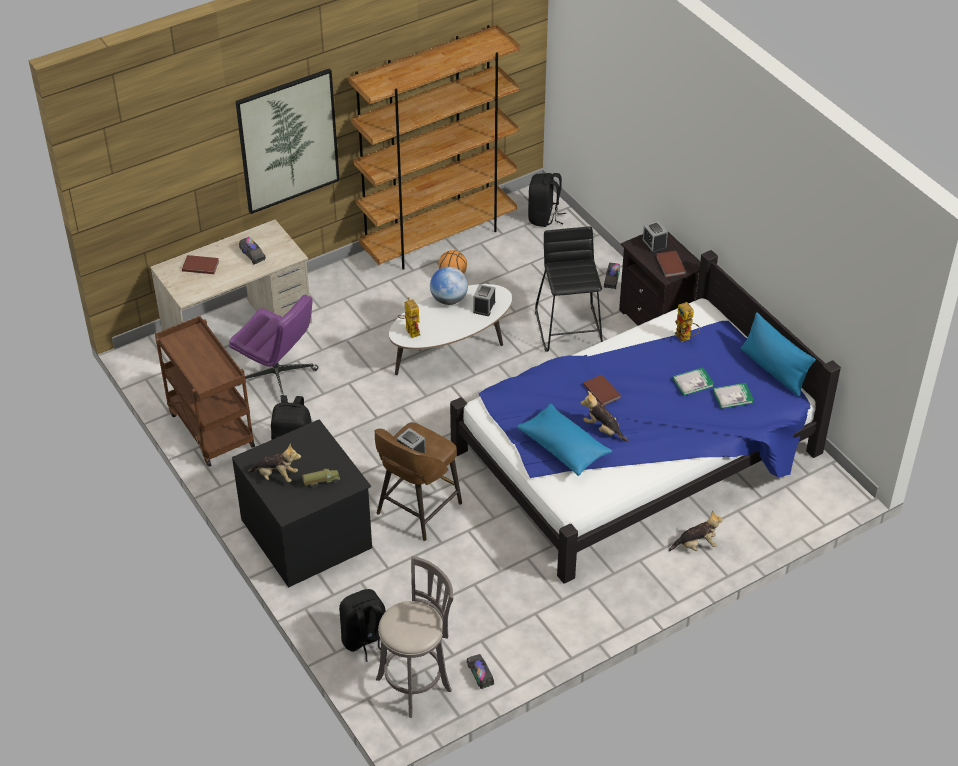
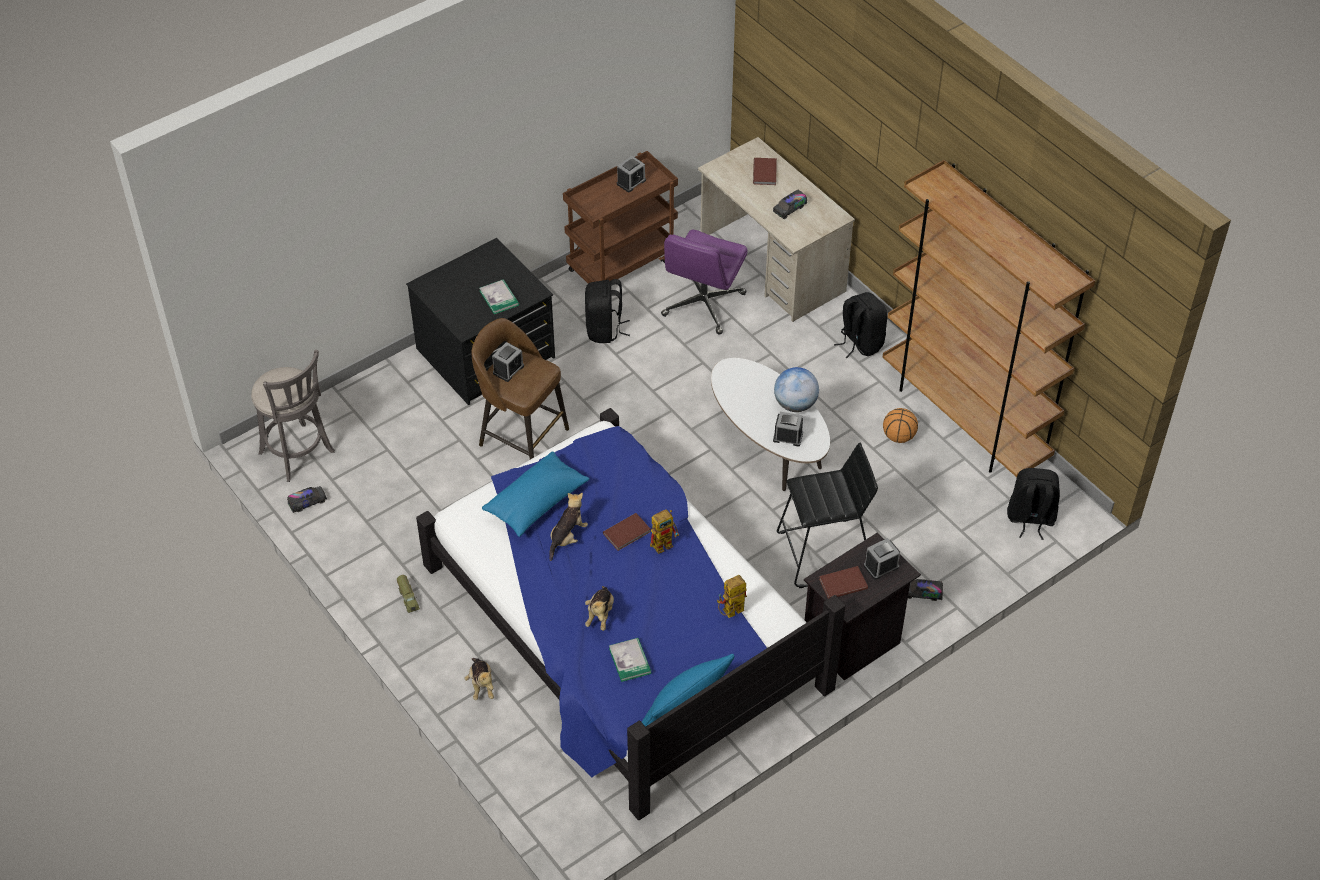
camera: 85 degrees right, 5 degrees up
picture [235,68,340,214] -> none
plush toy [247,444,301,482] -> plush toy moved to [585,586,614,631]
toy truck [302,469,340,487] -> toy truck moved to [397,575,420,613]
black backpack [339,589,386,662] -> black backpack moved to [834,292,887,358]
toy robot [398,297,420,338] -> toy robot moved to [650,509,679,554]
book [672,368,715,396] -> book moved to [479,279,519,314]
none -> alarm clock [617,156,646,192]

